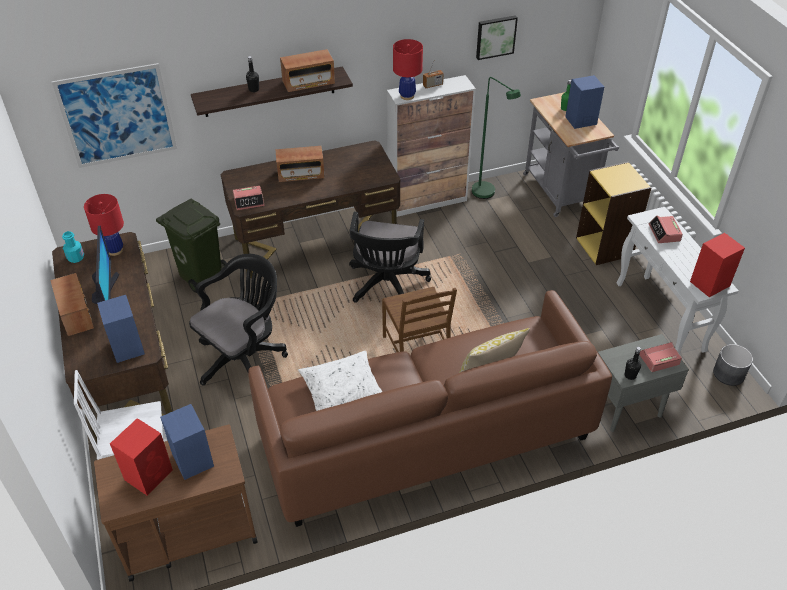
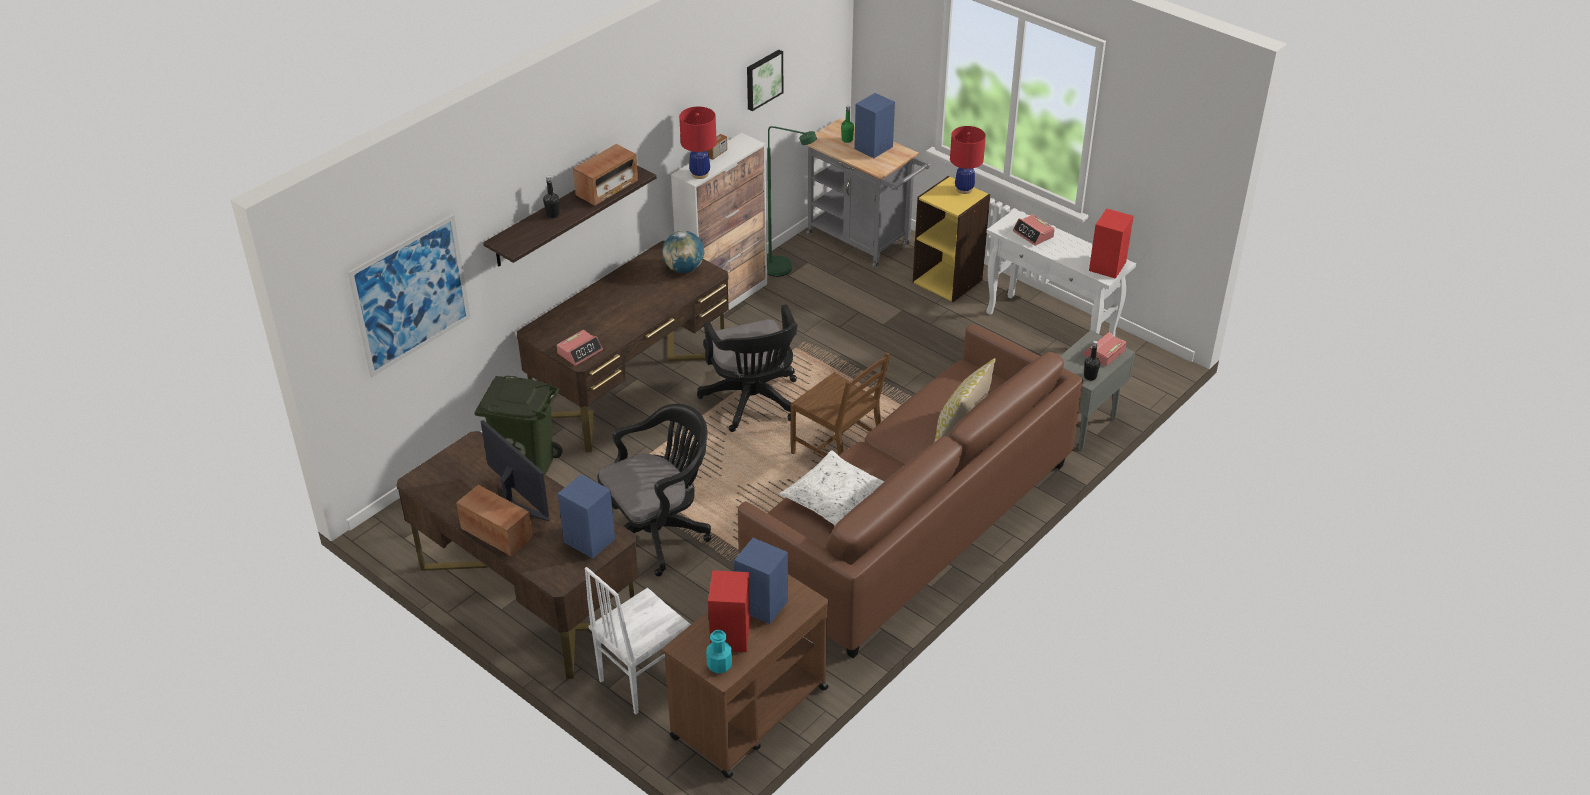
camera: 30 degrees left, 5 degrees down
turquoise bottle [62,231,84,263] -> turquoise bottle moved to [706,630,732,674]
red table lamp [84,194,124,256] -> red table lamp moved to [950,126,986,194]
black office chair [189,254,288,385] -> black office chair turned 45 degrees clockwise [597,404,711,577]
radio [275,146,325,182] -> none
grey planter [713,344,753,386] -> none
none -> globe [662,231,705,273]

